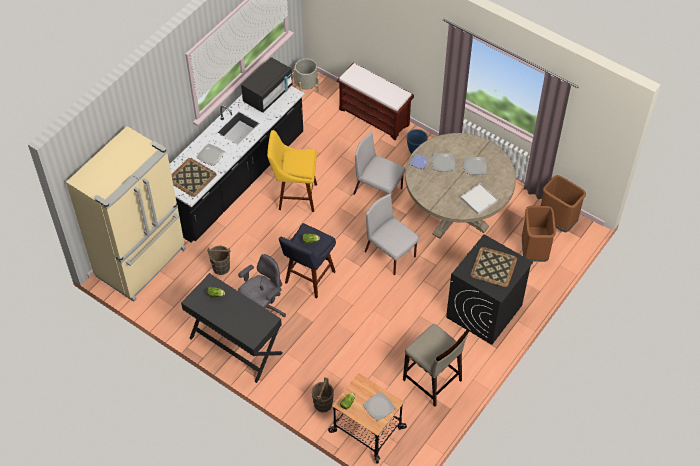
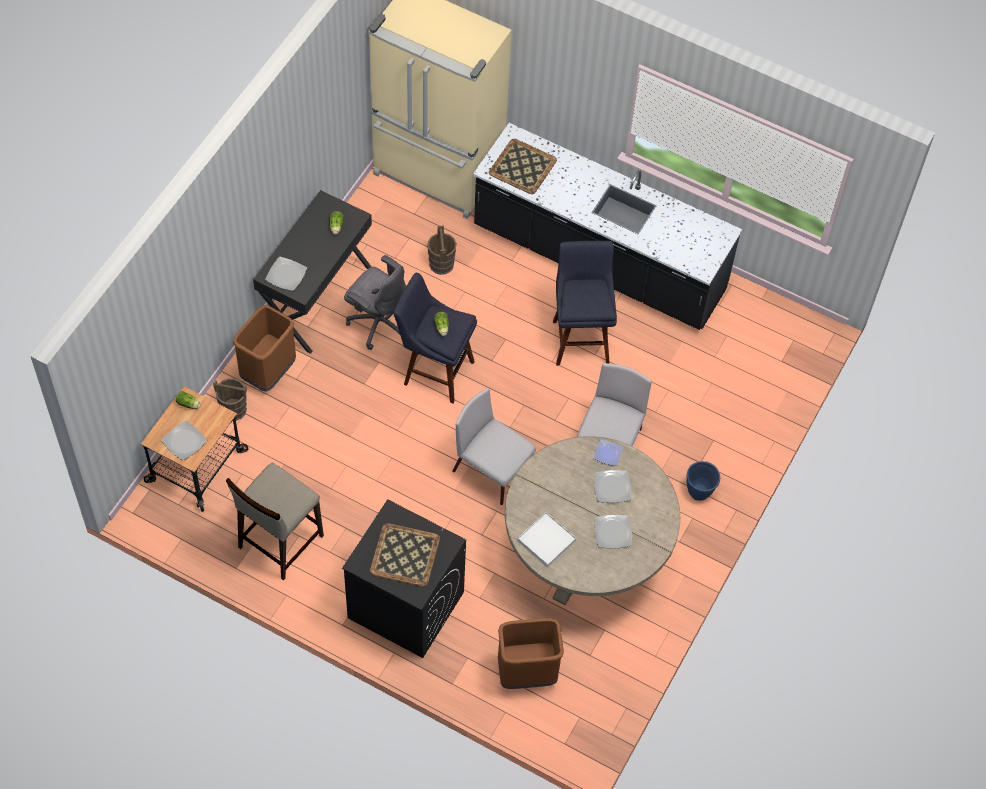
camera: 80 degrees right, 5 degrees up
plate [196,143,225,166] -> plate moved to [265,257,307,291]
black microwave [241,57,293,113] -> none
yellow stool [267,130,317,212] -> blue stool [553,241,617,366]
grey planter [294,58,319,93] -> none
brown bench [337,63,414,140] -> none
grey chair [365,194,419,275] -> grey chair turned 90 degrees counterclockwise [452,388,536,505]
brown trash can [541,175,586,232] -> brown trash can moved to [233,305,296,392]

